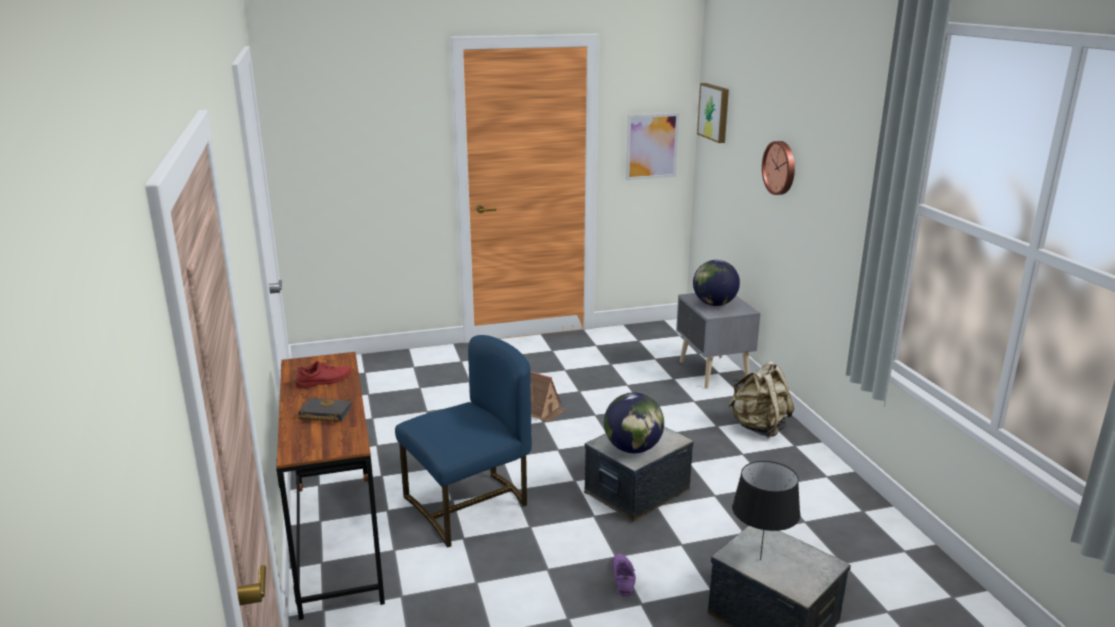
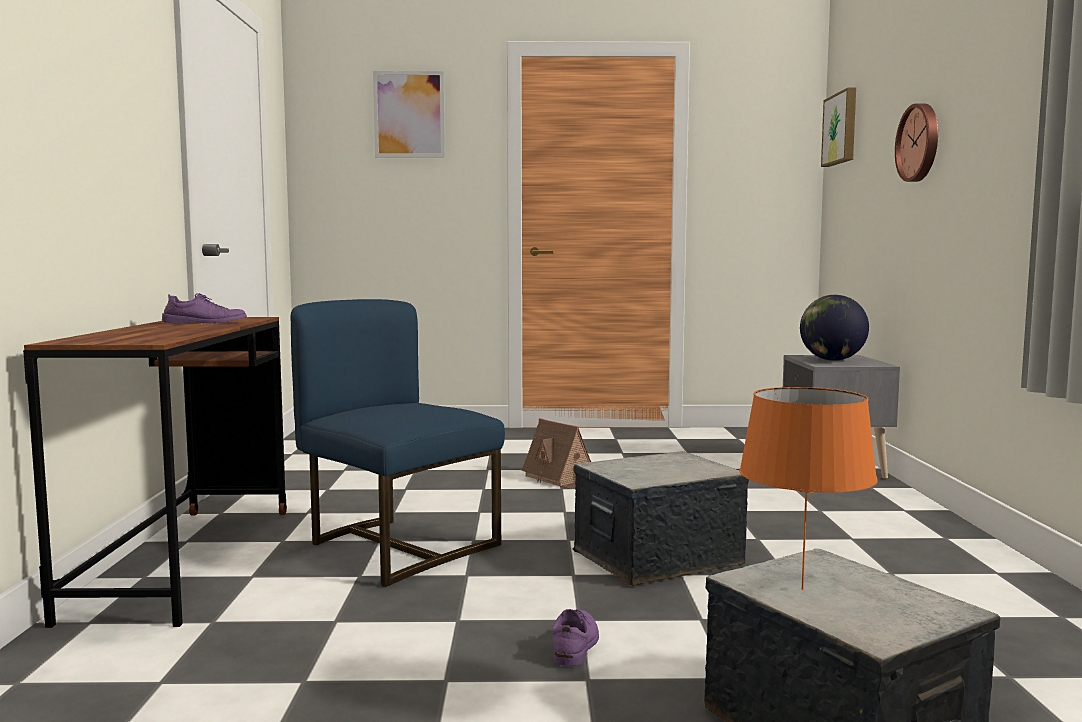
camera: 15 degrees right, 15 degrees down
red shoe [295,361,351,389] -> purple shoe [162,293,247,324]
black book [298,397,352,423] -> none
blue chair [395,335,532,548] -> blue chair turned 120 degrees counterclockwise [291,299,505,587]
globe [604,392,664,453] -> none
picture [626,113,679,180] -> picture moved to [373,71,445,158]
beige backpack [728,361,794,438] -> none
black table lamp [732,461,800,560] -> orange table lamp [739,387,878,590]

